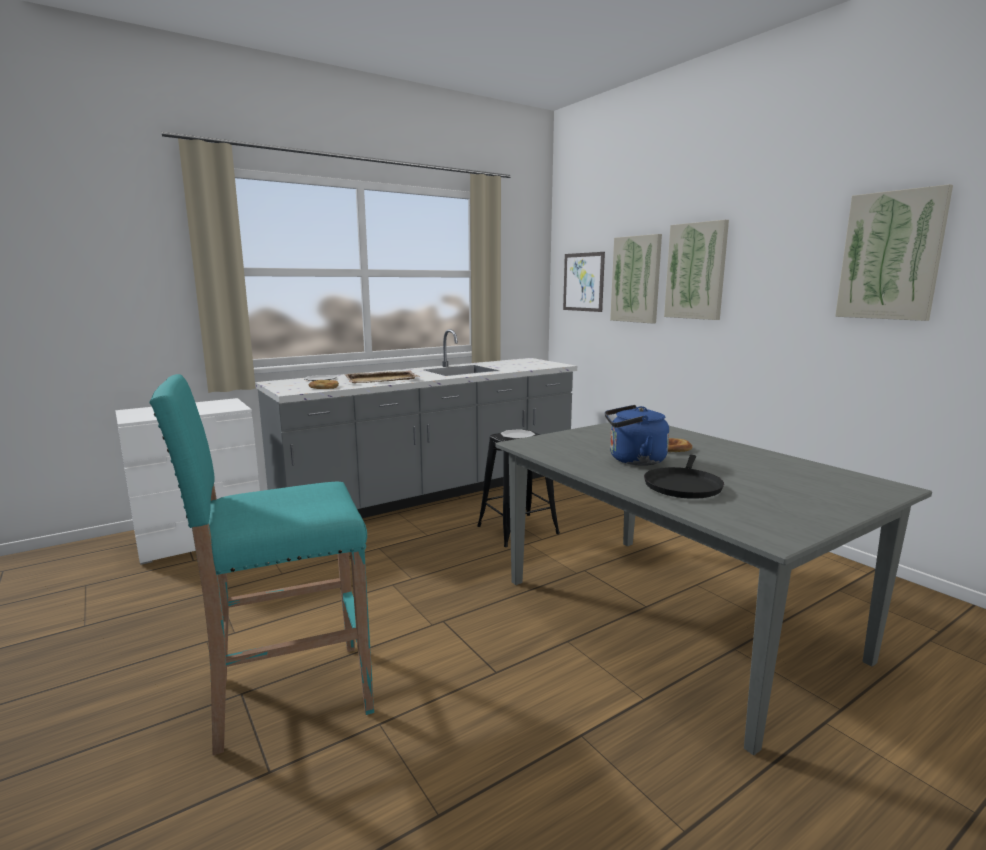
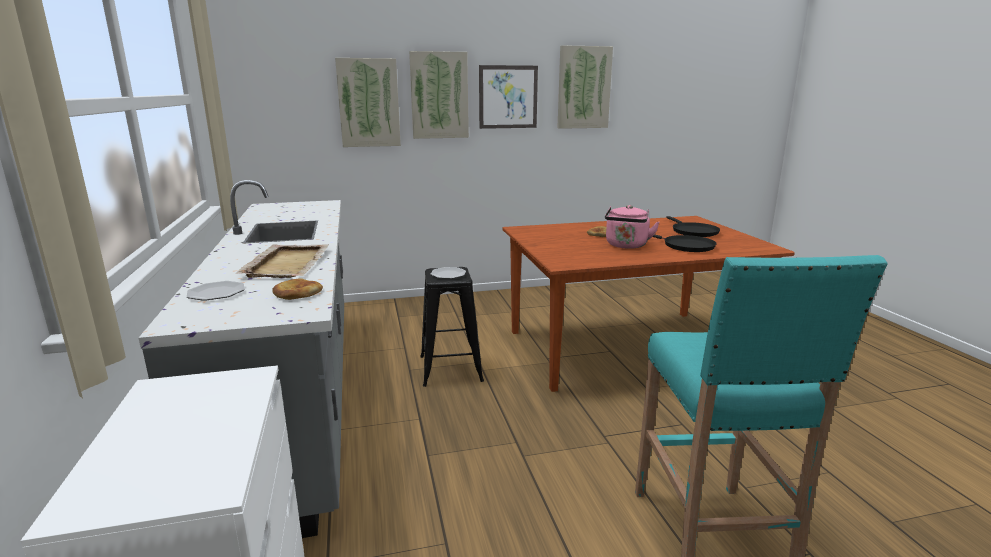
camera: 70 degrees left, 5 degrees up
grey dining table [495,422,932,755] -> brown dining table [502,216,795,392]
picture [563,252,605,312] -> picture moved to [479,65,538,129]
blue kettle [605,405,669,466] -> pink kettle [605,205,660,249]
none -> black frying pan [666,216,720,237]

